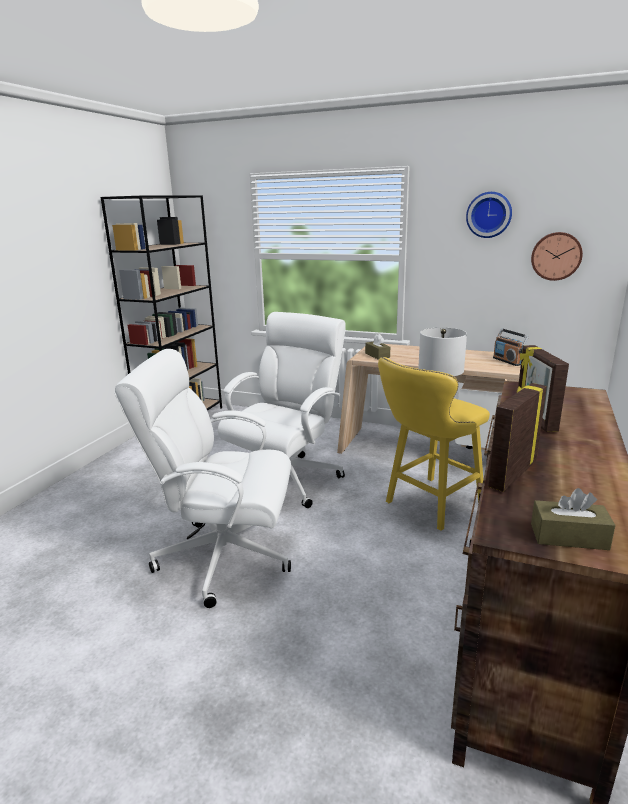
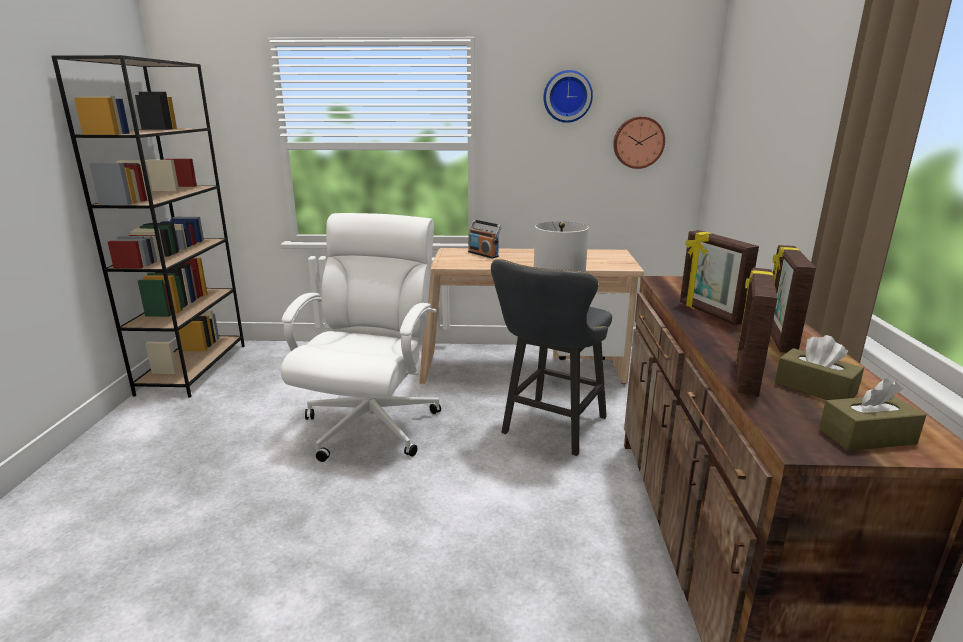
camera: 20 degrees left, 0 degrees up
white office chair [115,349,291,608] -> none
brown tissue box [365,334,390,360] -> brown tissue box moved to [775,335,864,400]
yellow stool [378,357,490,531] -> grey stool [491,259,612,456]
radio [493,329,529,366] -> radio moved to [468,220,502,258]
none -> picture frame [771,245,816,353]

